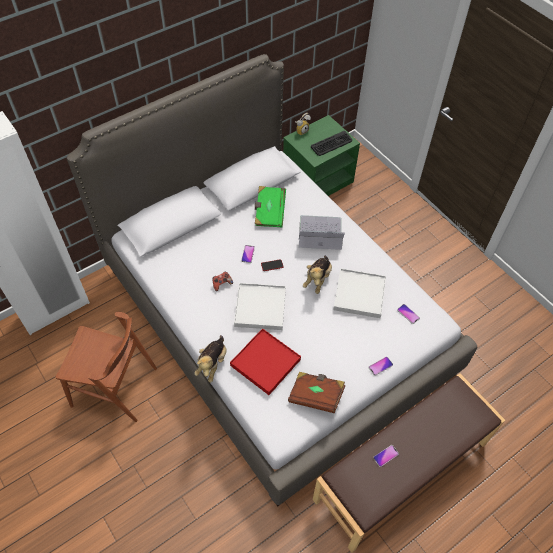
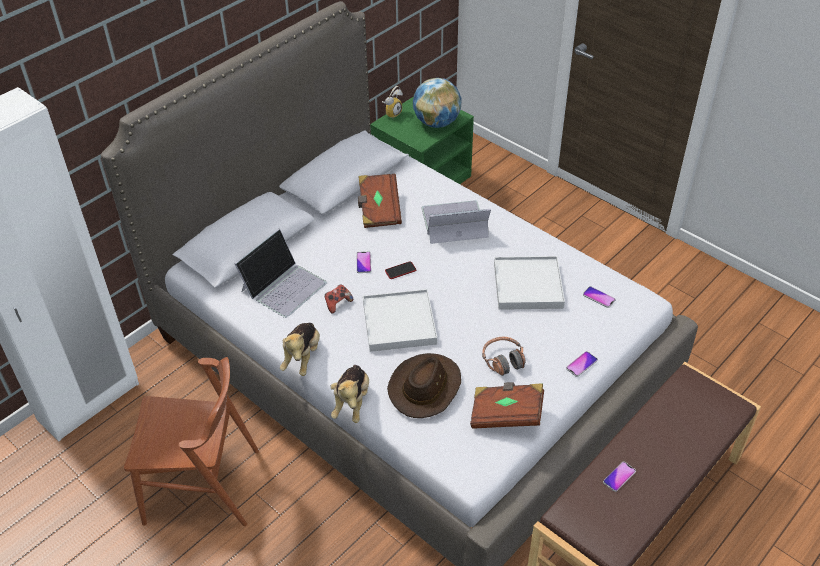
camera: 10 degrees left, 10 degrees down
red tray [230,328,301,395] -> brown hat [387,353,461,418]
green book [255,186,286,227] -> brown book [358,174,402,228]
plush toy [303,256,332,294] -> plush toy moved to [280,322,320,376]
keyboard [311,131,352,156] -> globe [413,78,462,128]
none -> laptop [235,229,327,318]
none -> headphones [482,337,526,376]

